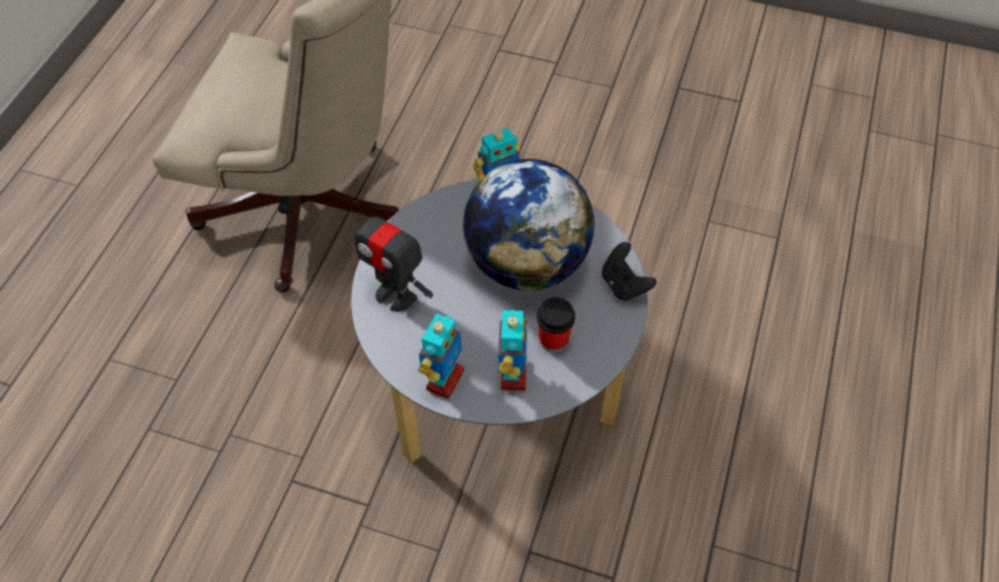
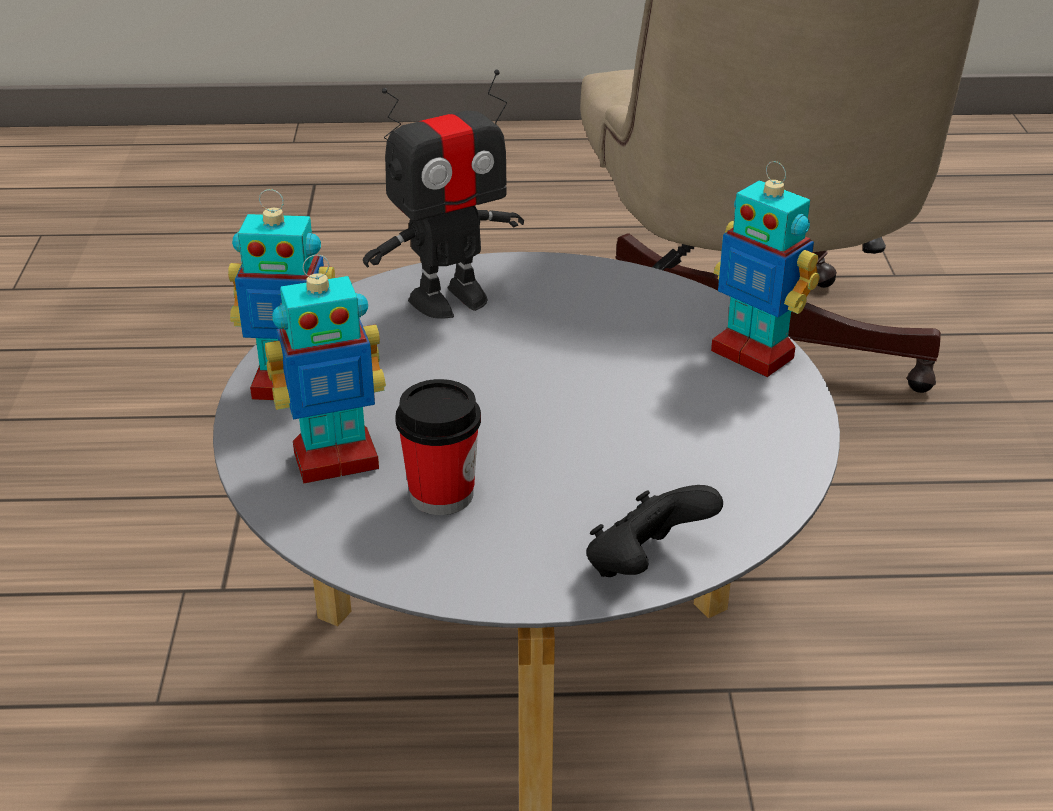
camera: 70 degrees right, 20 degrees down
toy robot [354,201,433,312] -> toy robot turned 135 degrees counterclockwise [363,70,524,319]
globe [462,159,595,291] -> none

